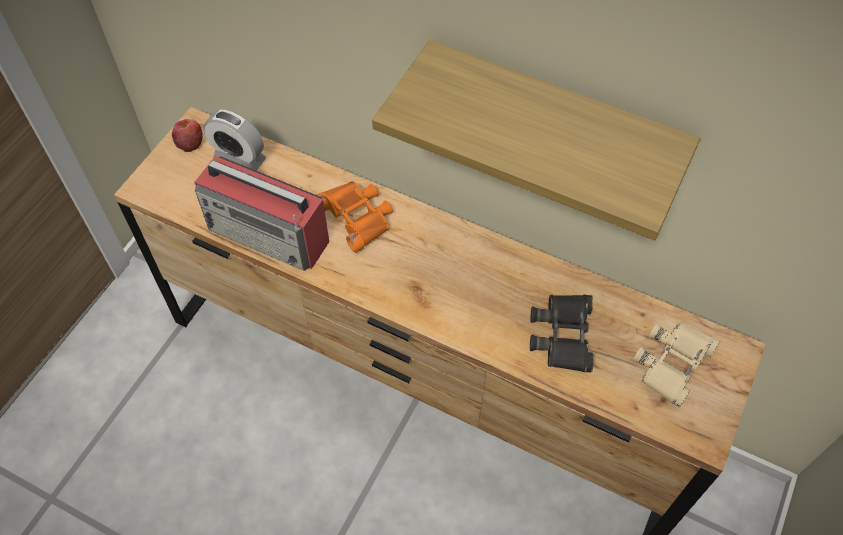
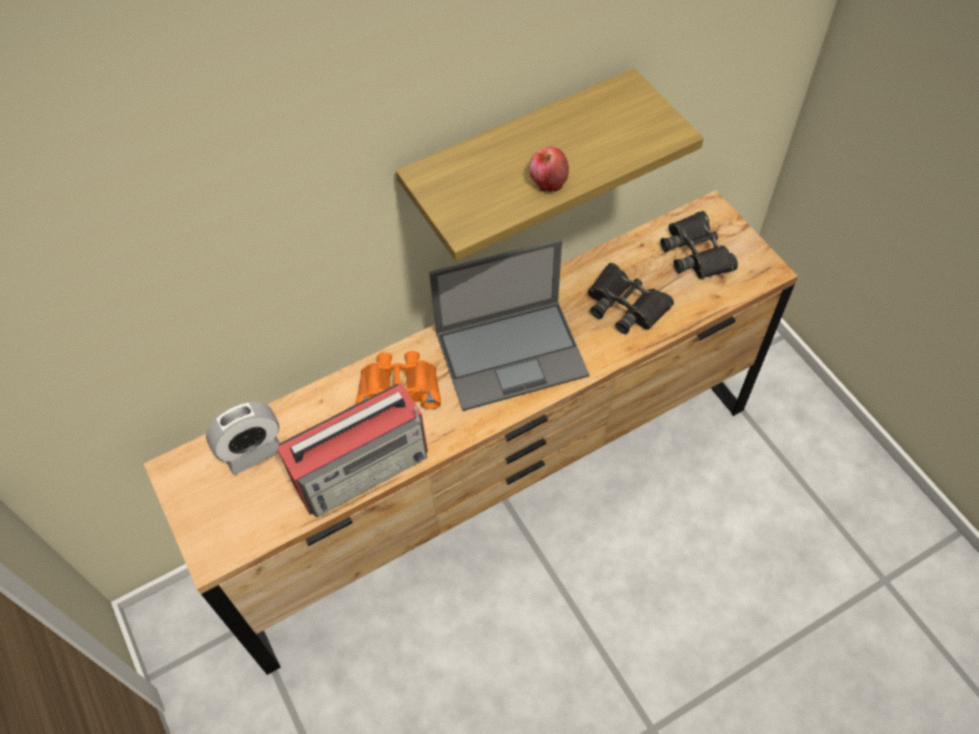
camera: 55 degrees left, 0 degrees up
apple [172,119,203,152] -> apple moved to [529,147,569,192]
beige binoculars [633,322,720,408] -> black binoculars [660,211,738,279]
none -> laptop [429,239,589,411]

